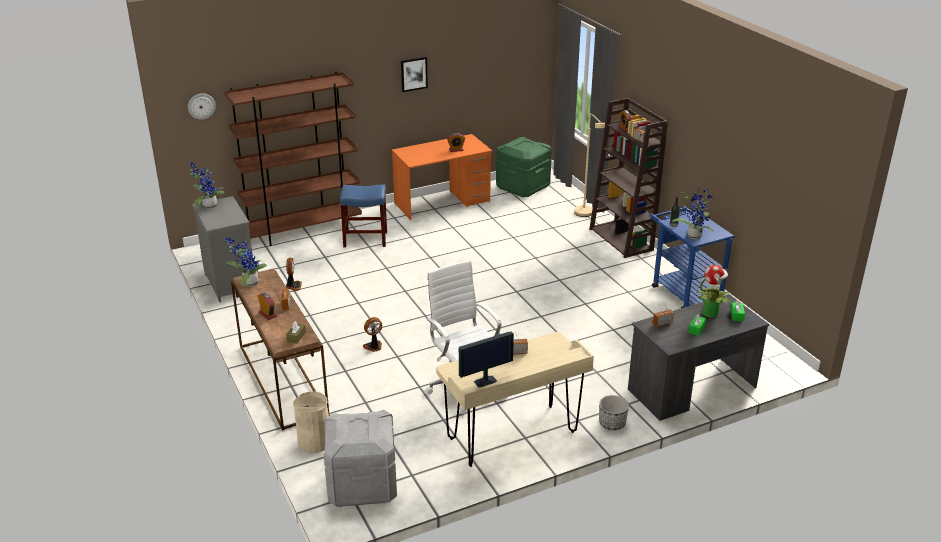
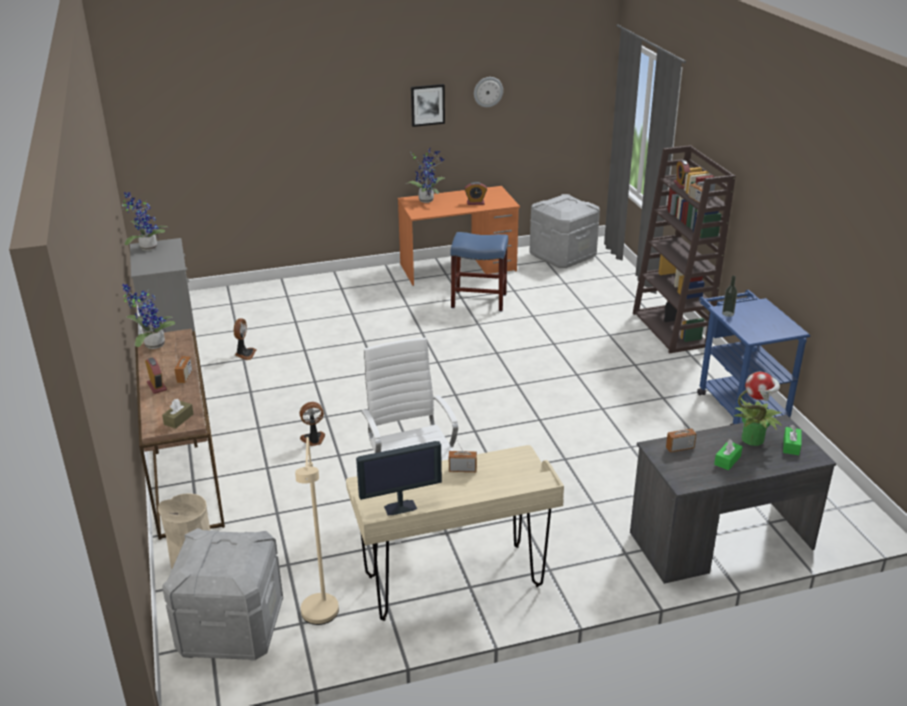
camera: 10 degrees right, 0 degrees up
wall clock [188,93,216,120] -> wall clock moved to [474,77,503,107]
brown bookcase [224,71,362,246] -> none
blue stool [340,185,387,247] -> blue stool moved to [450,232,508,311]
green storage box [496,137,552,197] -> grey storage box [529,194,600,268]
beige floor lamp [574,113,605,217] -> beige floor lamp moved to [295,437,339,625]
planter [599,395,629,430] -> none
potted plant [672,189,714,239] -> potted plant moved to [406,148,445,203]

